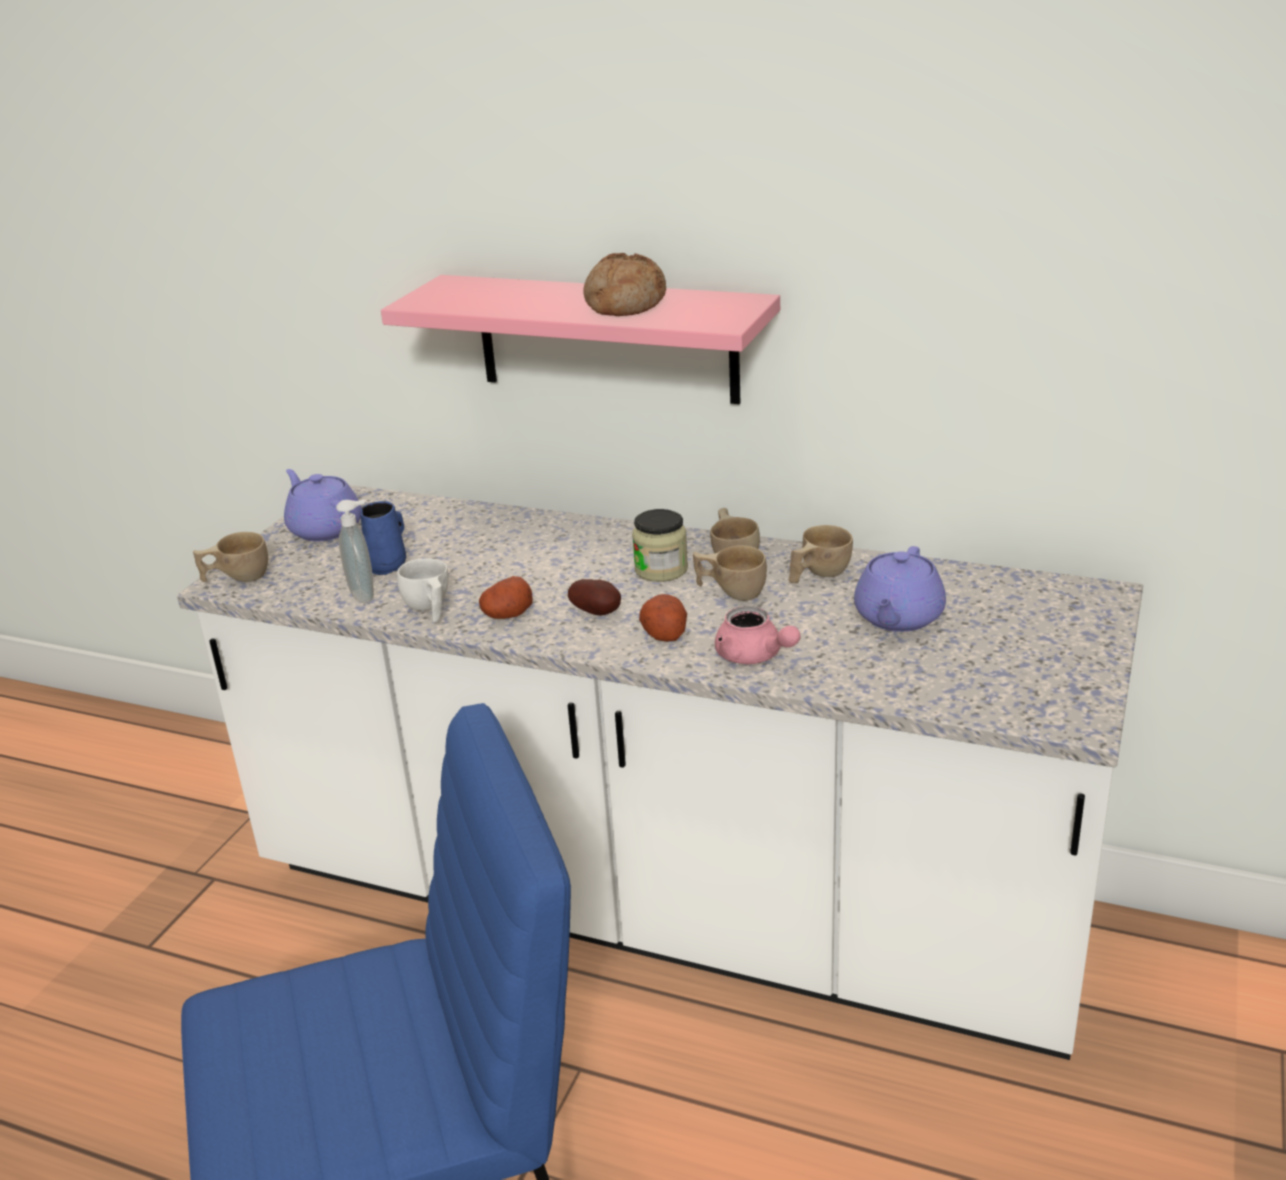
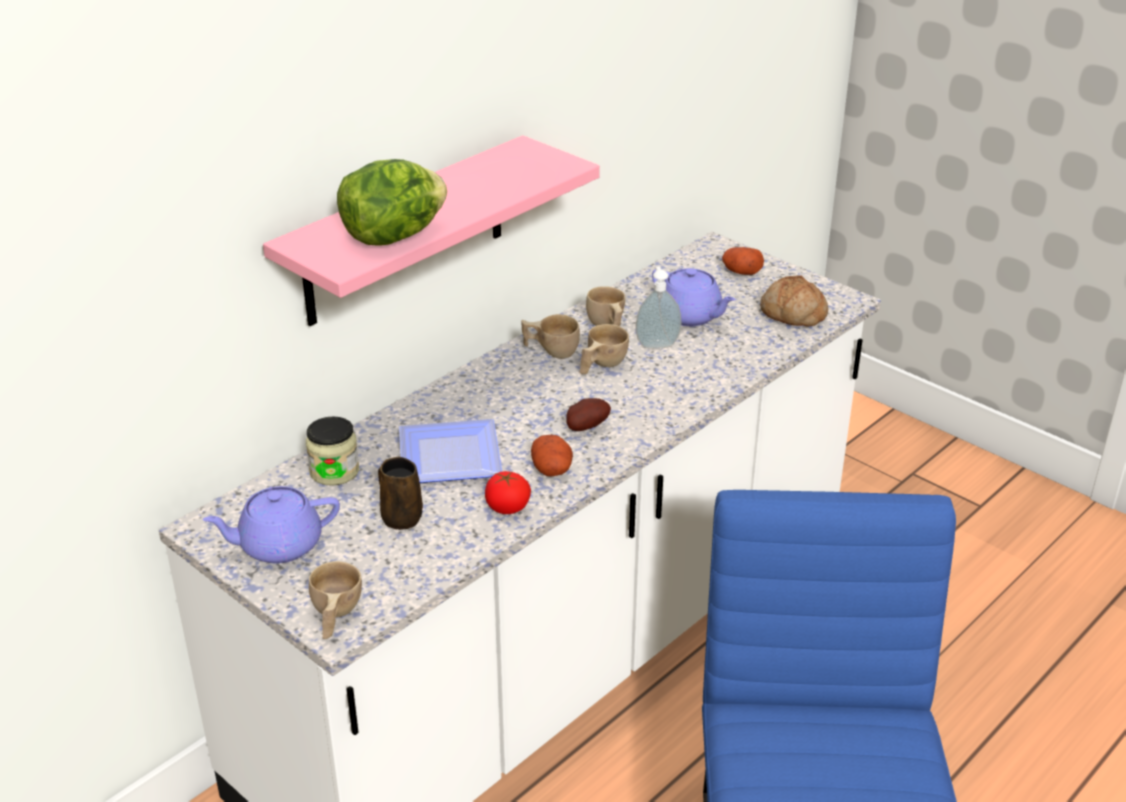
camera: 70 degrees left, 5 degrees up
soap dispenser [336,499,374,603] -> soap dispenser moved to [636,267,681,349]
blue mug [360,501,406,575] -> brown mug [378,457,423,530]
white cup [397,558,448,623] -> tomato [485,471,531,514]
bread [584,253,666,316] -> bread moved to [760,275,828,326]
jar [632,509,688,582] -> jar moved to [306,416,359,486]
potato [639,594,687,642] -> potato moved to [722,247,764,275]
pink teapot [715,606,801,664] -> none
none -> lettuce [337,159,447,246]
none -> plate [399,419,502,483]

